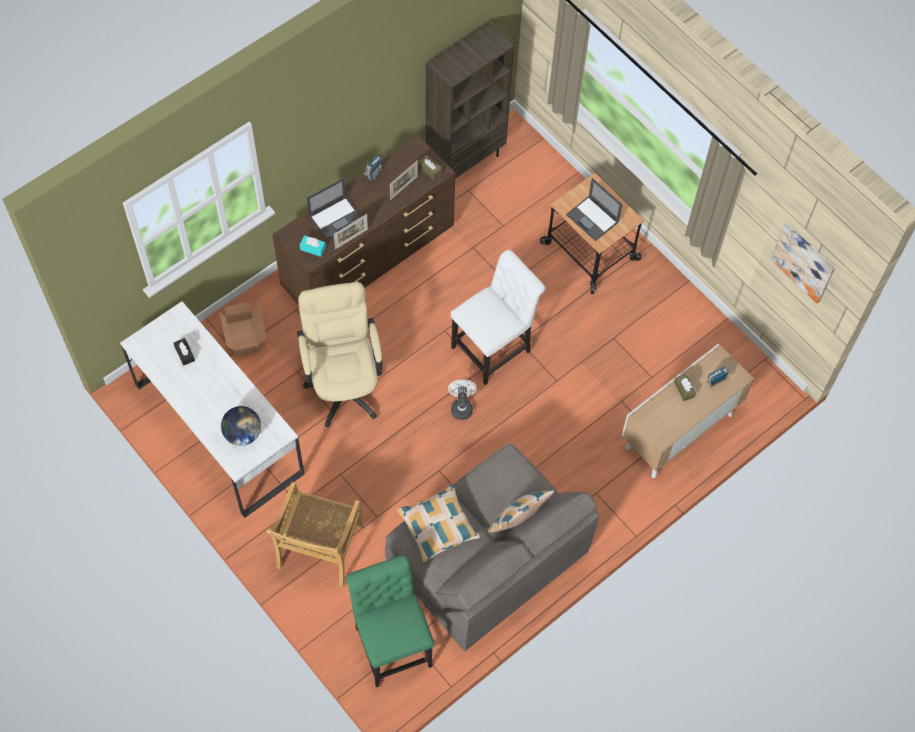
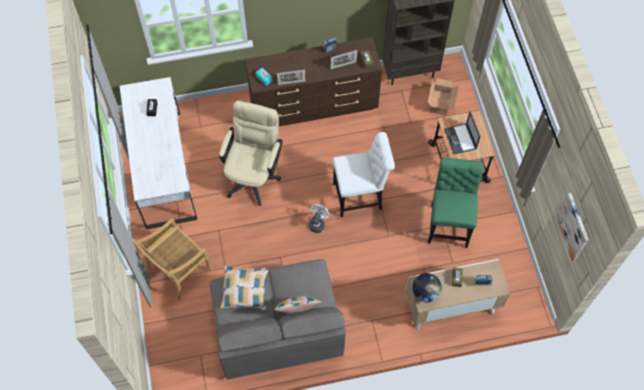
camera: 30 degrees right, 0 degrees up
cardboard box [219,302,267,357] -> cardboard box moved to [428,78,459,115]
globe [221,406,261,446] -> globe moved to [412,273,442,302]
laptop [307,178,361,240] -> none
green chair [346,555,434,687] -> green chair moved to [428,158,484,248]

